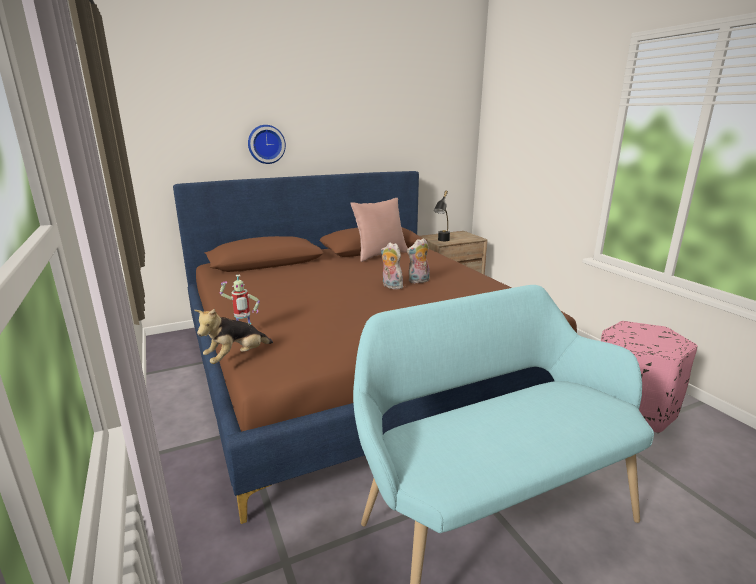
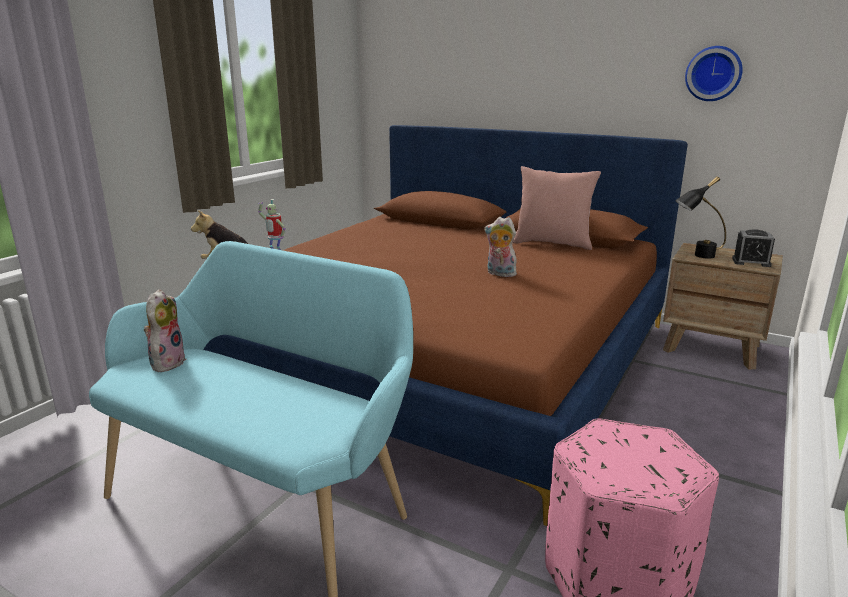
camera: 55 degrees right, 0 degrees up
wall clock [248,125,286,164] -> wall clock moved to [685,46,743,101]
plush toy [381,242,403,289] -> plush toy moved to [144,289,186,372]
none -> alarm clock [732,229,775,267]

